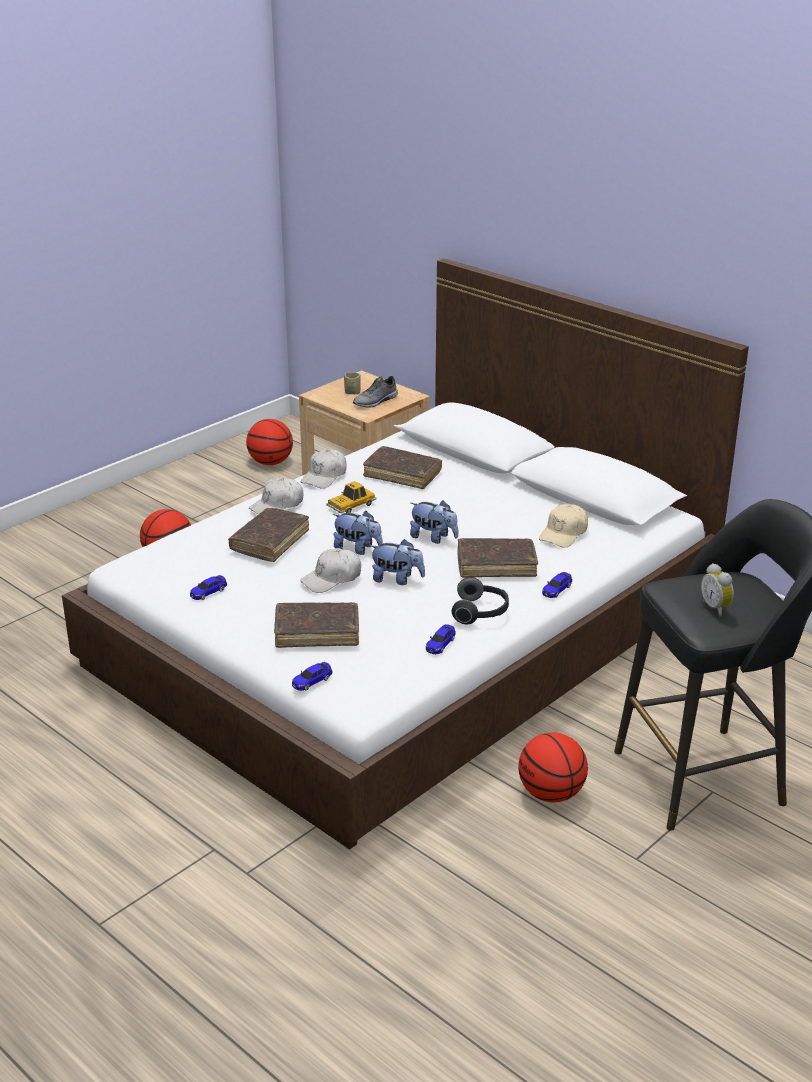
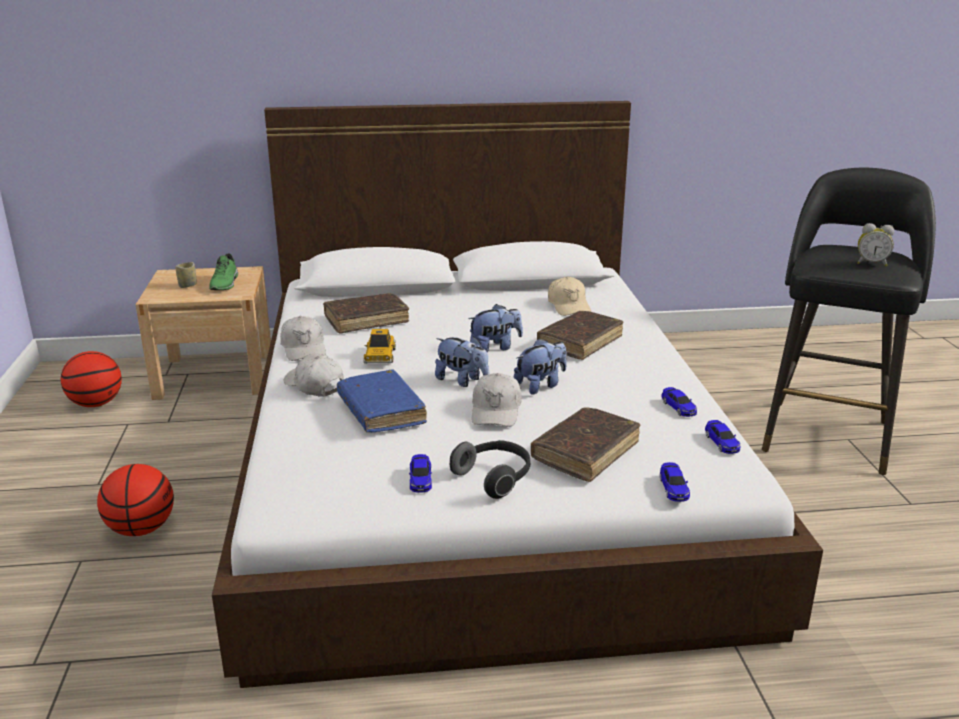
camera: 50 degrees left, 5 degrees down
brown book [228,508,309,562] -> blue book [337,370,427,432]
white cap [249,478,303,514] -> white cap turned 135 degrees clockwise [284,354,344,397]
plush toy [333,511,383,555] -> plush toy turned 60 degrees clockwise [435,336,489,387]
grey shoe [353,376,398,408] -> green shoe [209,253,238,290]
headphones [452,577,509,624] -> headphones moved to [450,440,530,499]
basketball [518,732,588,802] -> none
toy car [542,572,572,598] -> toy car moved to [705,420,740,454]

